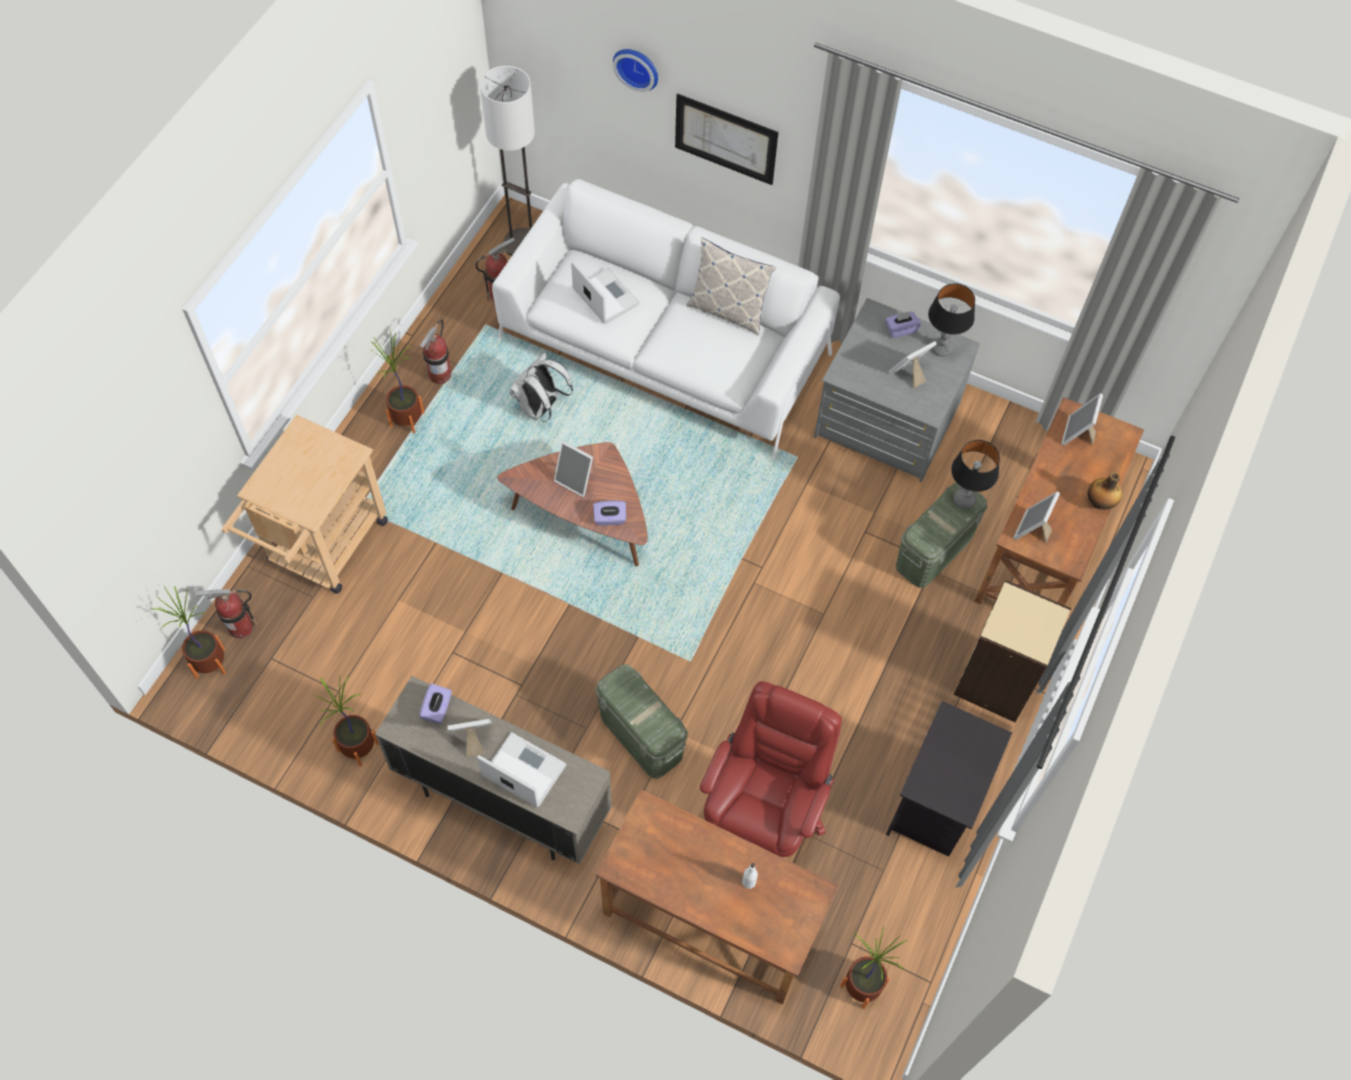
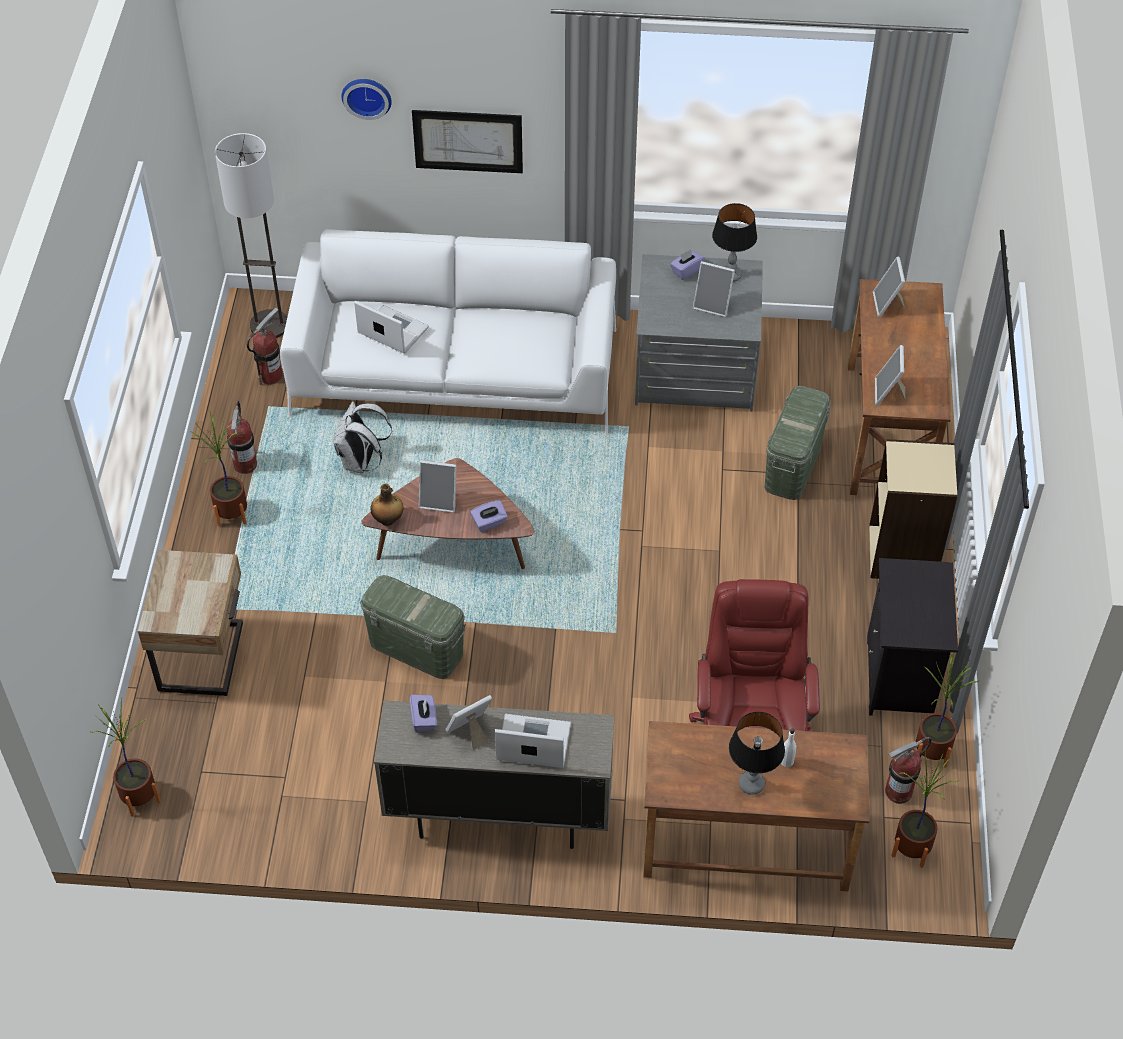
camera: 20 degrees left, 10 degrees down
fire extinguisher [195,589,258,638] -> fire extinguisher moved to [885,737,932,804]
beige cart [222,415,388,594] -> beige nightstand [138,550,243,696]
potted plant [312,675,379,766] -> potted plant moved to [916,652,979,768]
green storage box [596,664,688,779] -> green storage box moved to [360,575,466,679]
pillow [686,237,776,335] -> none
picture frame [889,341,937,389] -> picture frame turned 105 degrees counterclockwise [693,261,735,317]
table lamp [951,440,1000,509] -> table lamp moved to [729,712,785,795]
bottle [1087,472,1122,510] -> bottle moved to [371,484,403,526]

